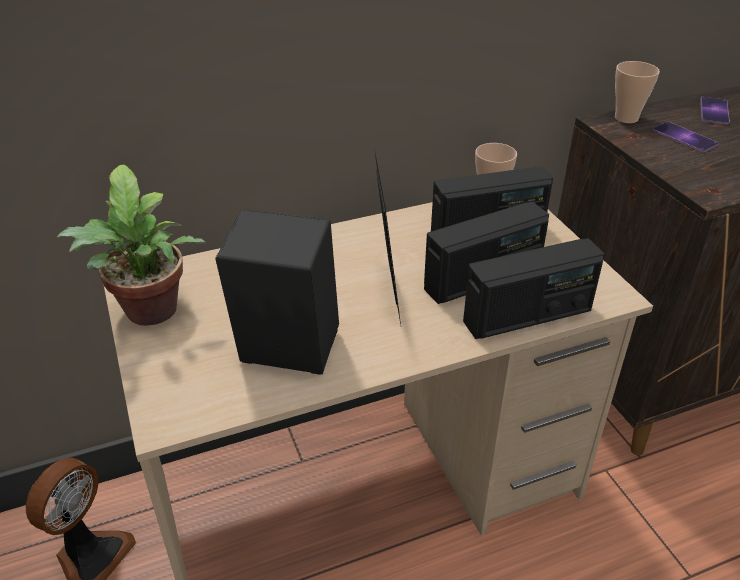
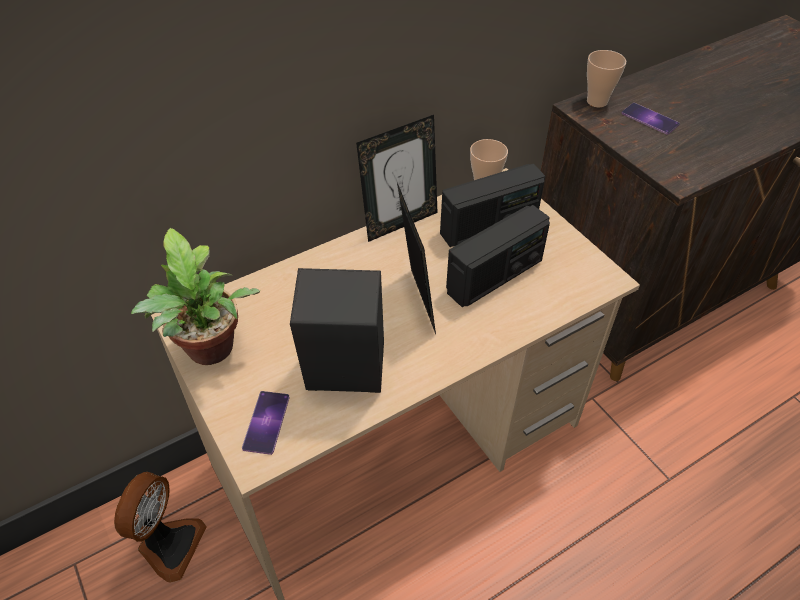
camera: 10 degrees left, 10 degrees up
radio [463,238,605,339] -> none
phone [700,97,730,125] -> phone moved to [242,391,290,455]
none -> picture frame [356,115,438,242]

